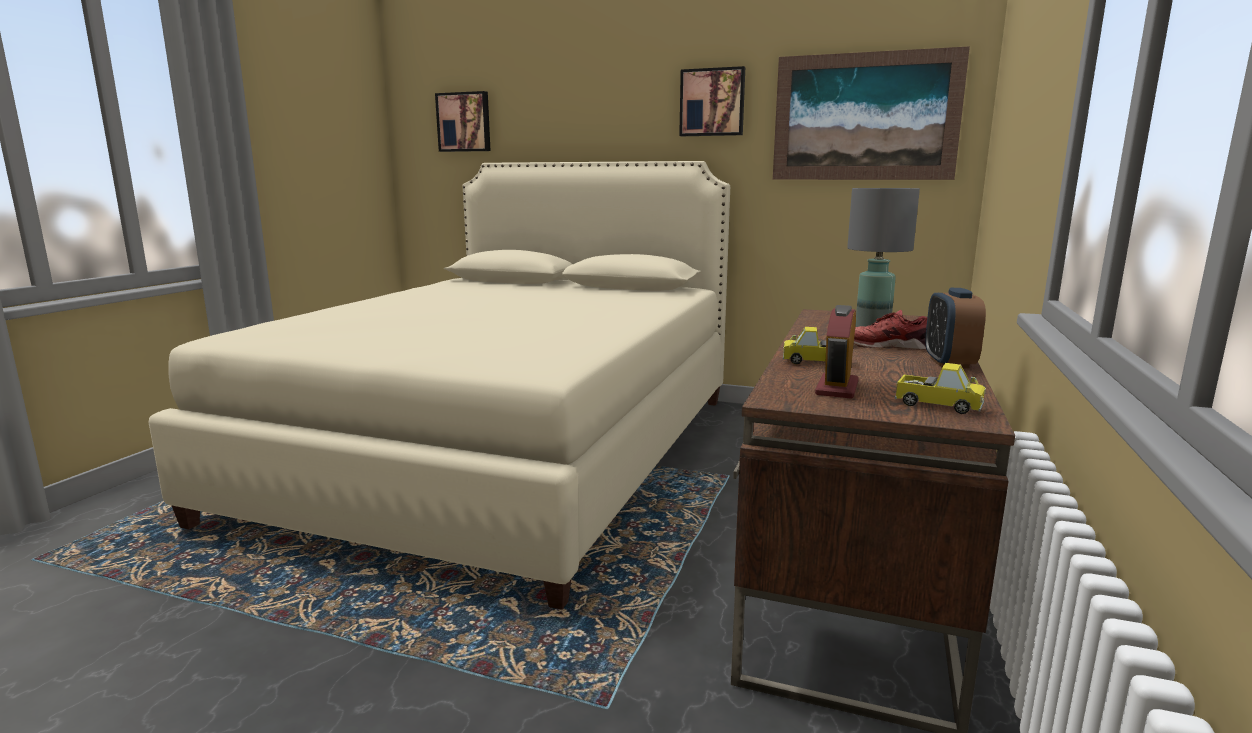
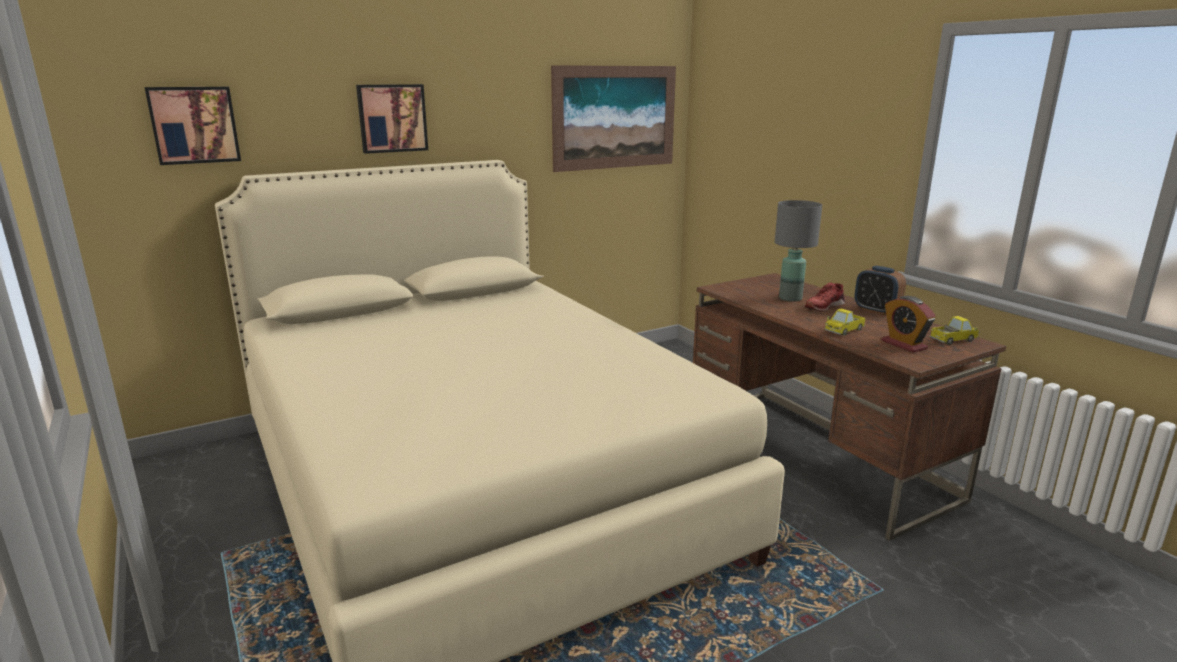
camera: 50 degrees left, 5 degrees up
picture [679,66,745,136] -> picture moved to [356,84,428,154]

